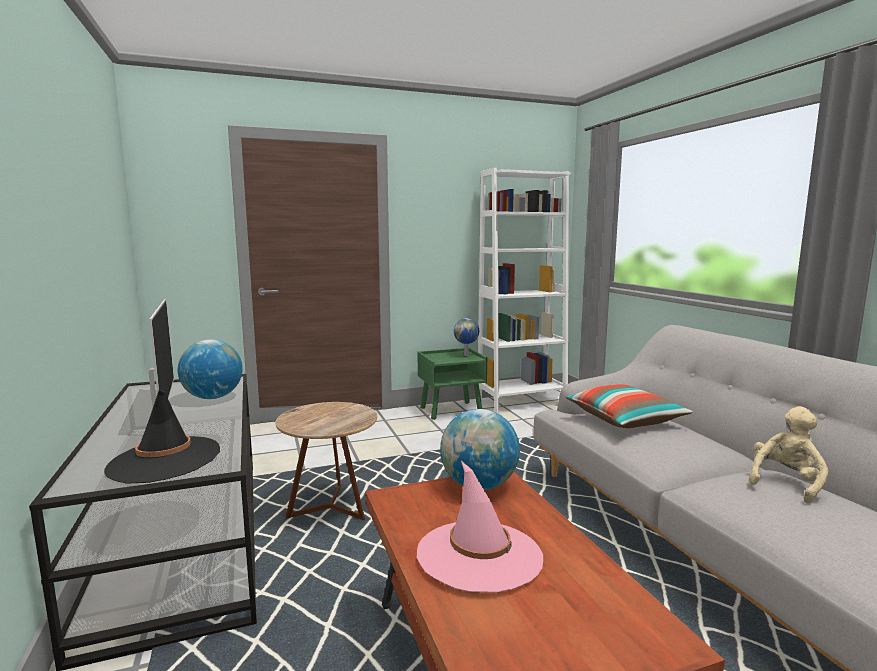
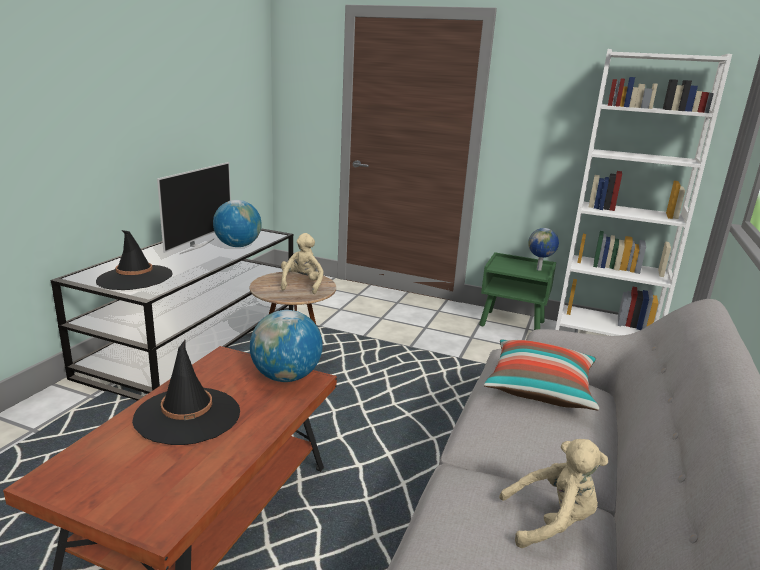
camera: 40 degrees right, 10 degrees up
pink hat [417,461,543,593] -> black hat [132,340,240,445]
none -> beige plush toy [281,233,323,294]

